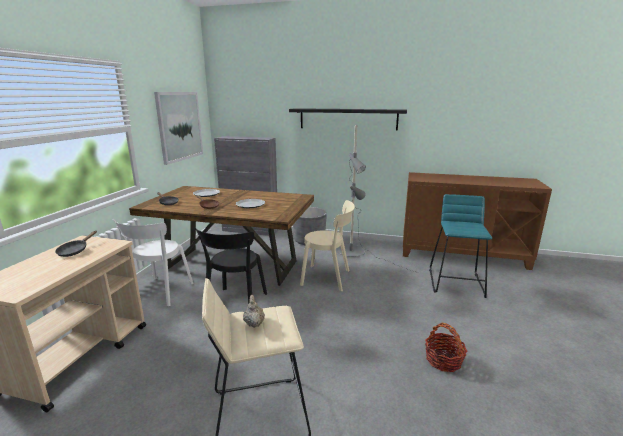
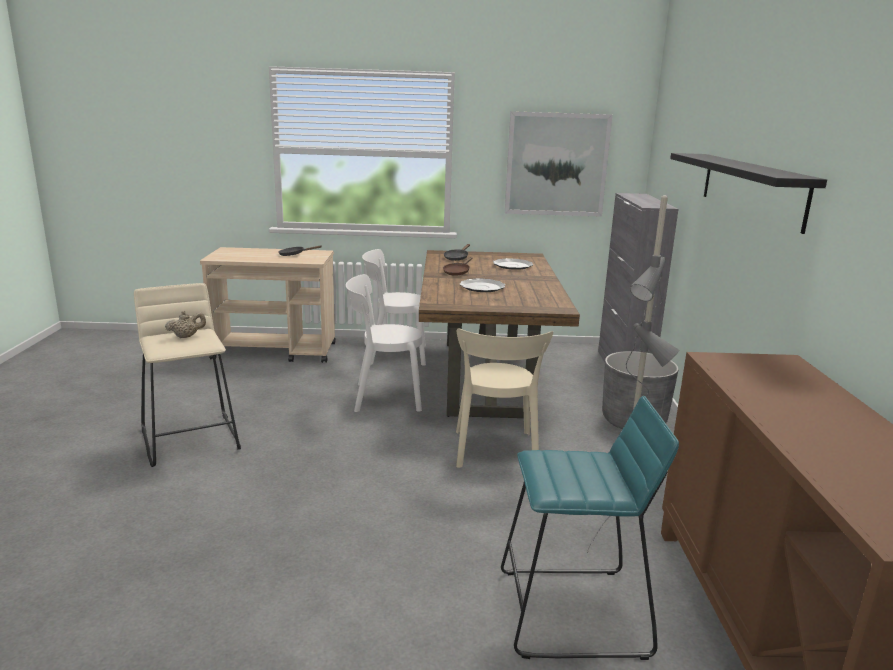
camera: 75 degrees right, 0 degrees up
black chair [195,228,267,304] -> white chair [346,274,422,412]
basket [425,323,468,372] -> none

